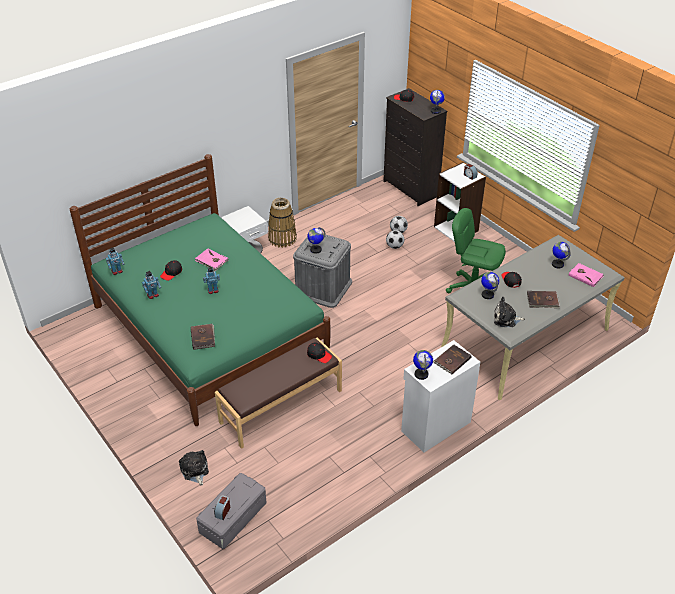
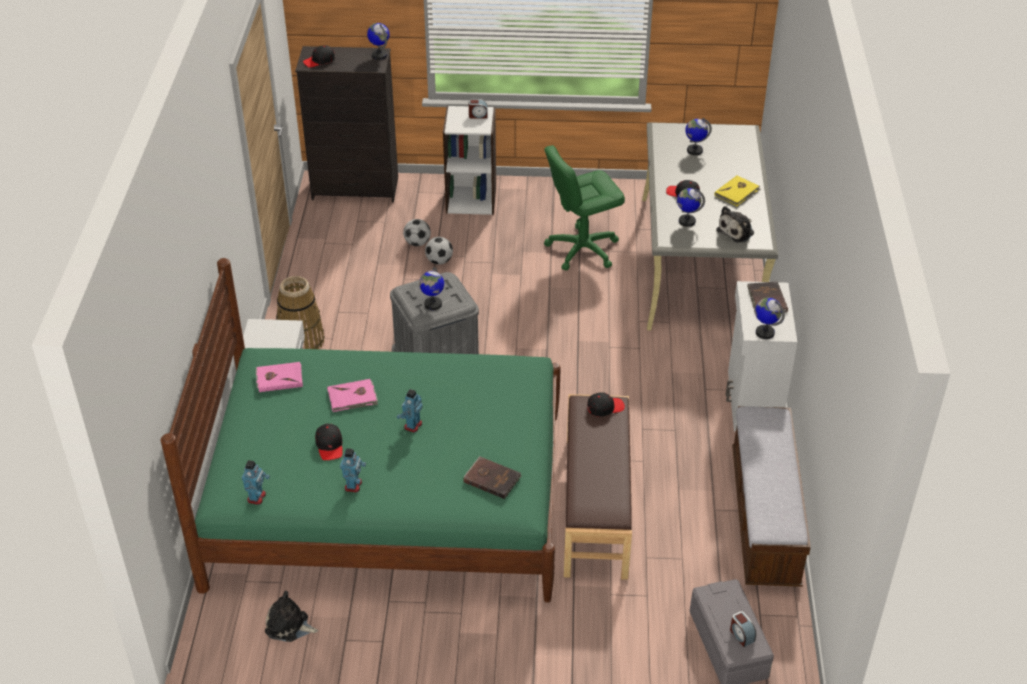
camera: 50 degrees left, 0 degrees up
plush toy [179,450,209,486] -> plush toy moved to [265,591,318,642]
brown book [527,291,560,308] -> yellow book [714,176,761,206]
pink book [569,263,604,287] -> pink book moved to [256,362,303,392]
none -> bench [732,406,811,587]

